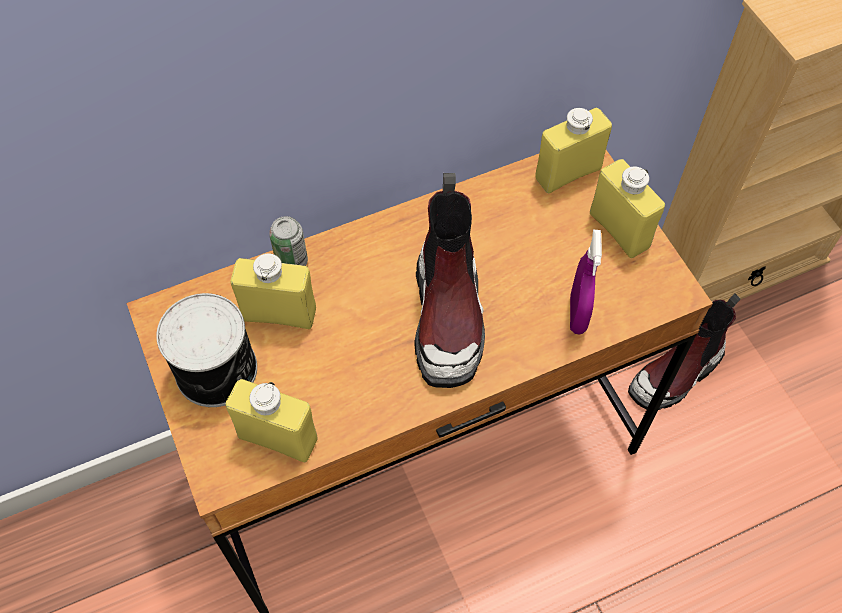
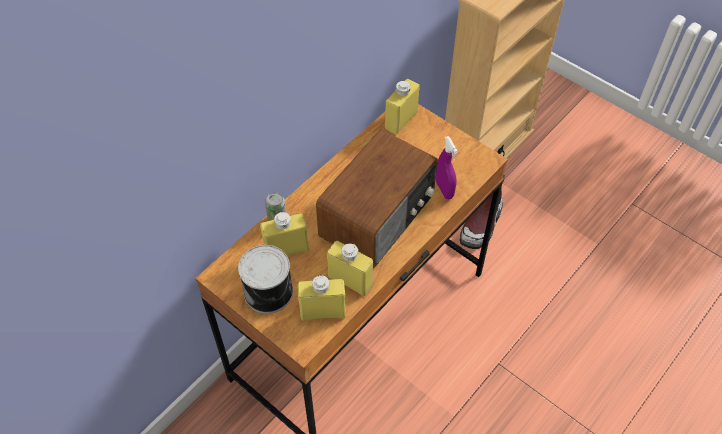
camera: 25 degrees left, 5 degrees down
boot [414,173,485,388] -> radio [316,129,438,268]
yellow bottle [590,159,665,258] -> yellow bottle moved to [327,241,373,296]

